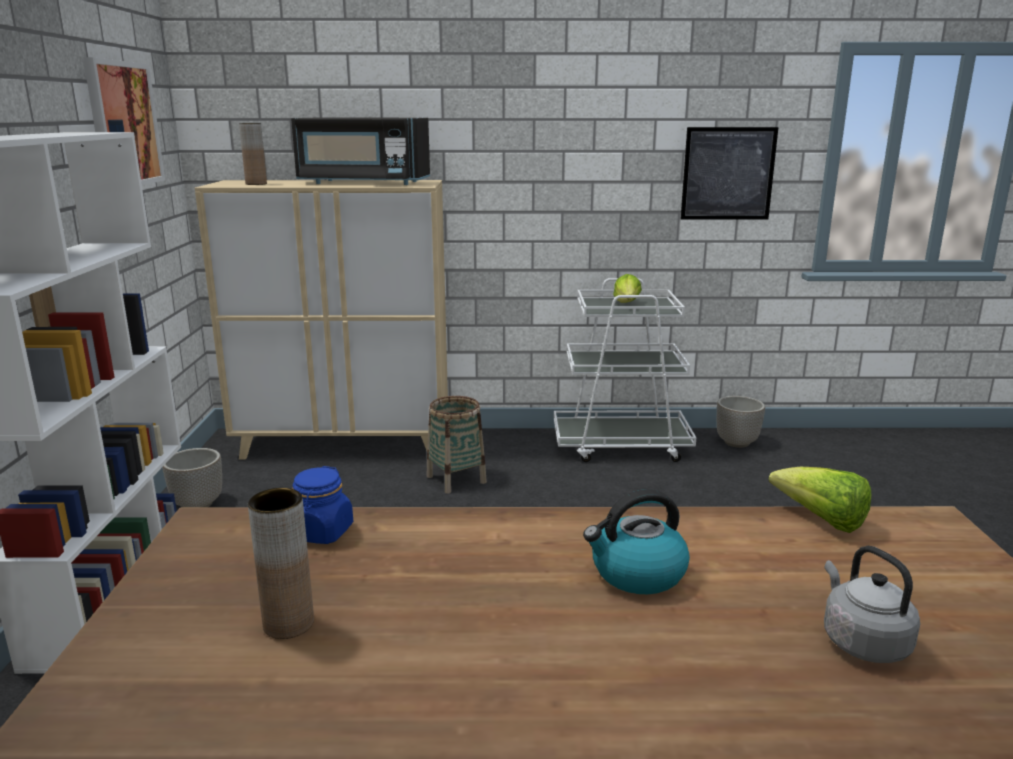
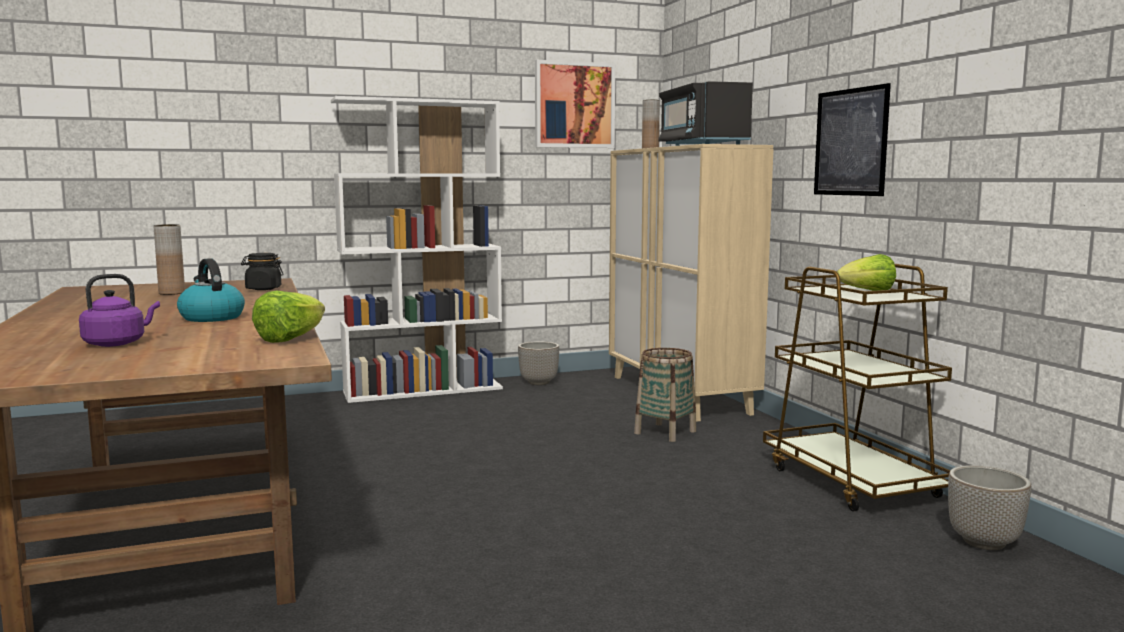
camera: 70 degrees right, 10 degrees down
blue jar [292,466,353,544] -> black jar [241,253,284,290]
white cart [554,278,696,462] -> brown cart [763,264,952,512]
picture [681,127,778,220] -> picture moved to [814,83,891,196]
grey kettle [824,546,920,663] -> purple kettle [79,274,160,347]

